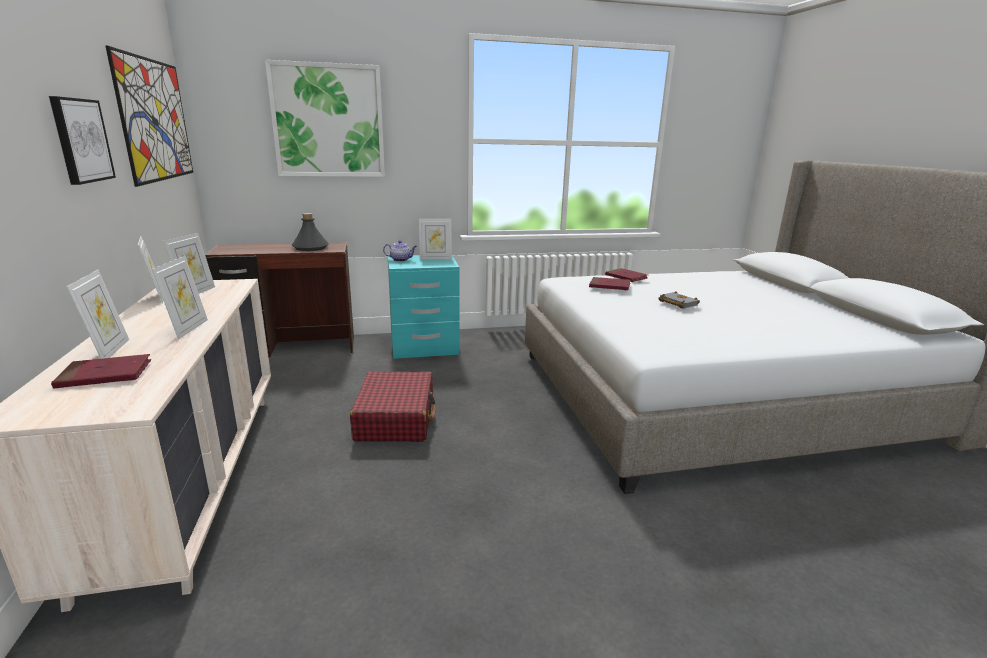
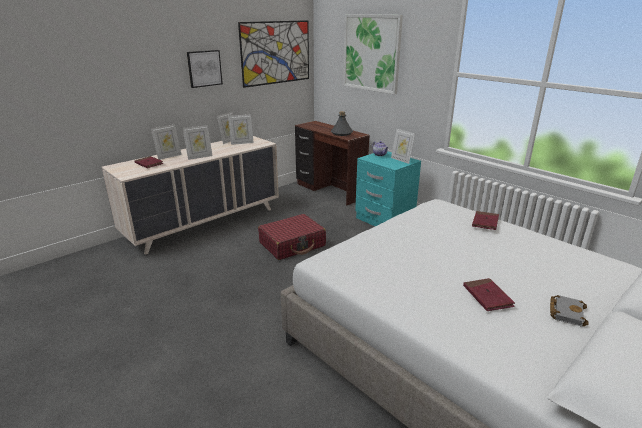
camera: 60 degrees right, 5 degrees up
red book [589,277,631,291] -> red book moved to [463,278,515,311]
grey book [658,291,700,309] -> grey book moved to [550,295,589,327]

